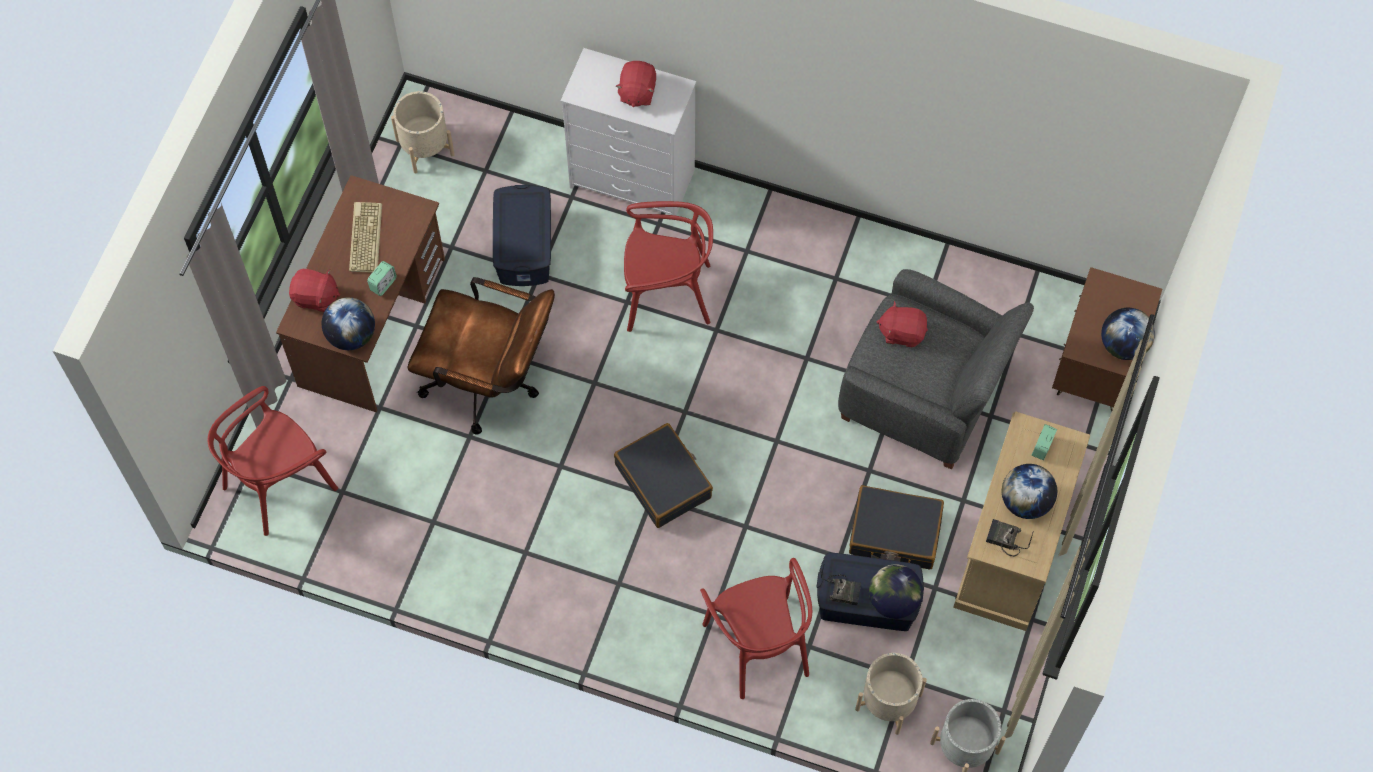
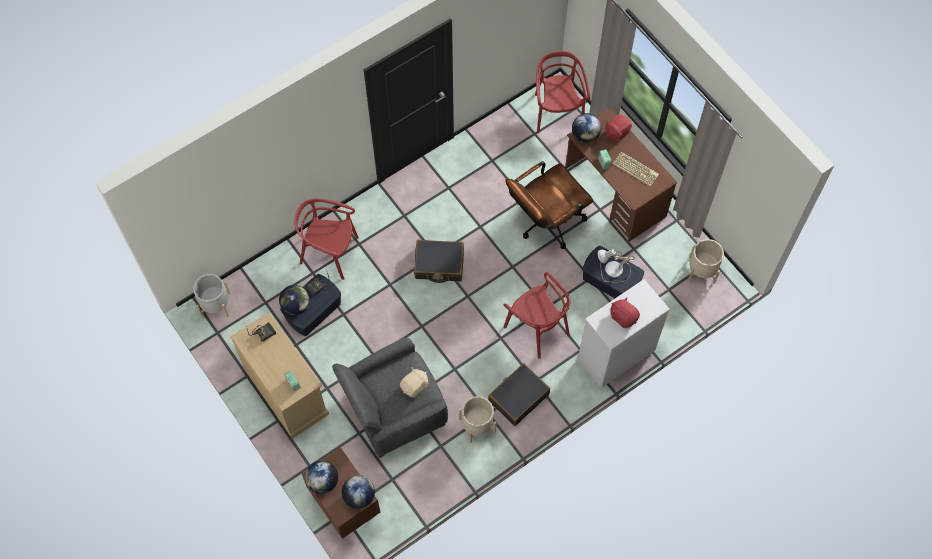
camera: 125 degrees right, 0 degrees up
red chair [624,201,713,332] -> red chair turned 75 degrees counterclockwise [503,272,570,359]
black suitcase [849,485,944,569] -> black suitcase moved to [488,363,550,426]
beige planter [855,653,927,735] -> beige planter moved to [459,396,497,443]
red plush toy [876,301,928,347] -> beige plush toy [400,368,428,397]
globe [1002,464,1057,519] -> globe moved to [342,475,375,509]
none -> table lamp [598,249,635,283]

